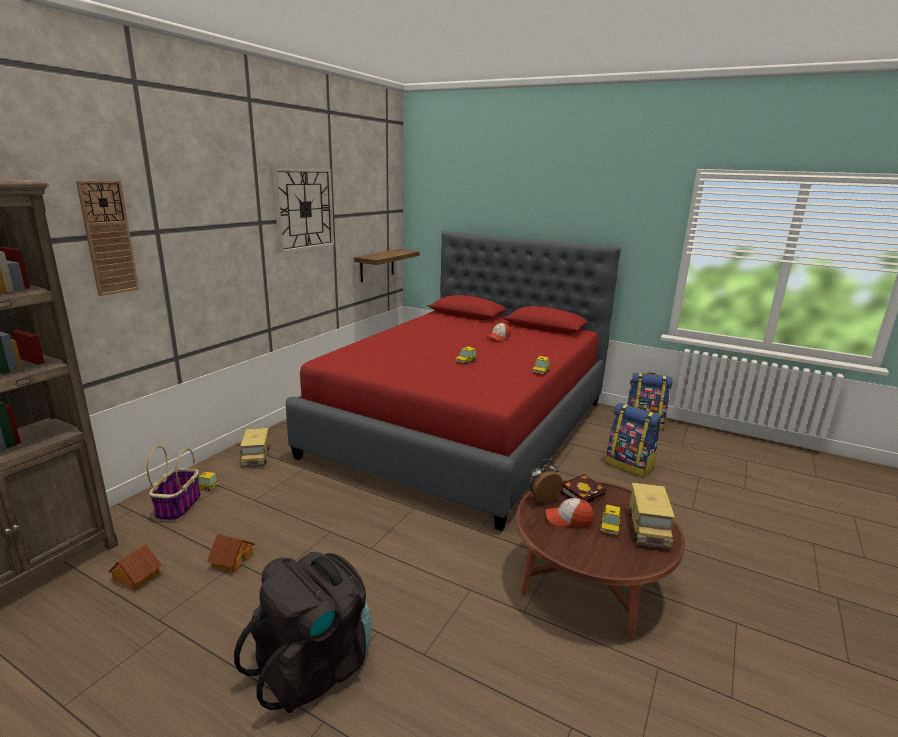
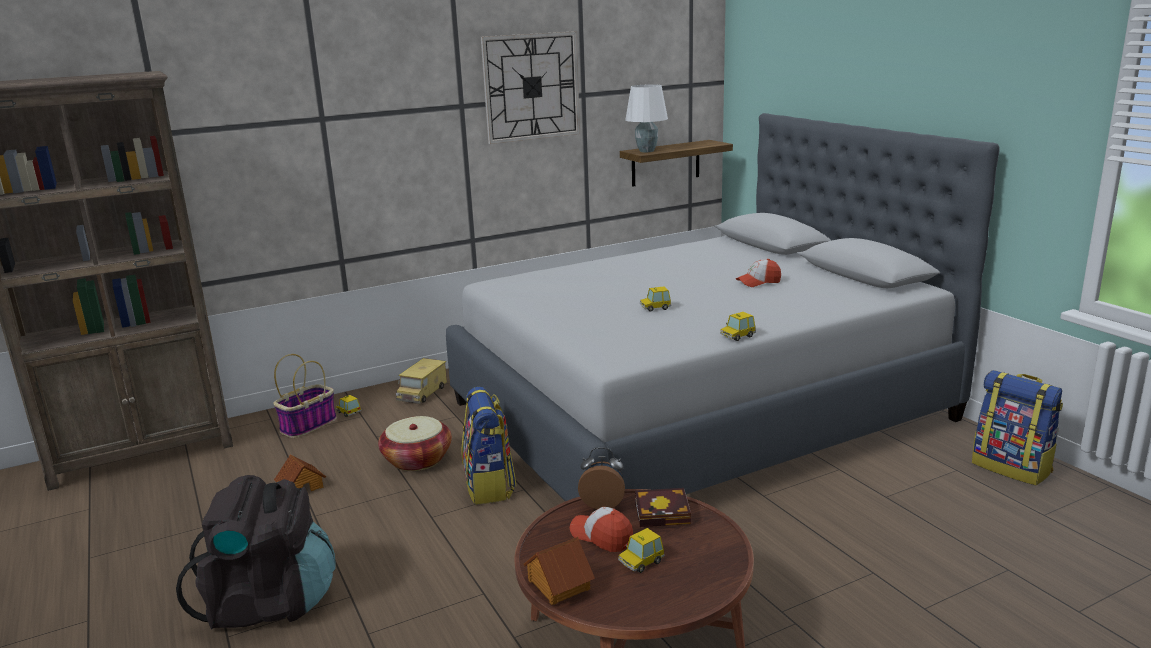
camera: 35 degrees right, 0 degrees up
wall clock [76,180,139,296] -> none
toy house [108,544,162,590] -> toy house moved to [524,537,595,605]
red bed [286,231,621,531] -> grey bed [446,113,1000,501]
backpack [605,403,661,477] -> backpack moved to [462,387,516,505]
toy truck [629,483,675,549] -> none
none -> basket [378,416,452,471]
none -> white table lamp [625,84,668,153]

